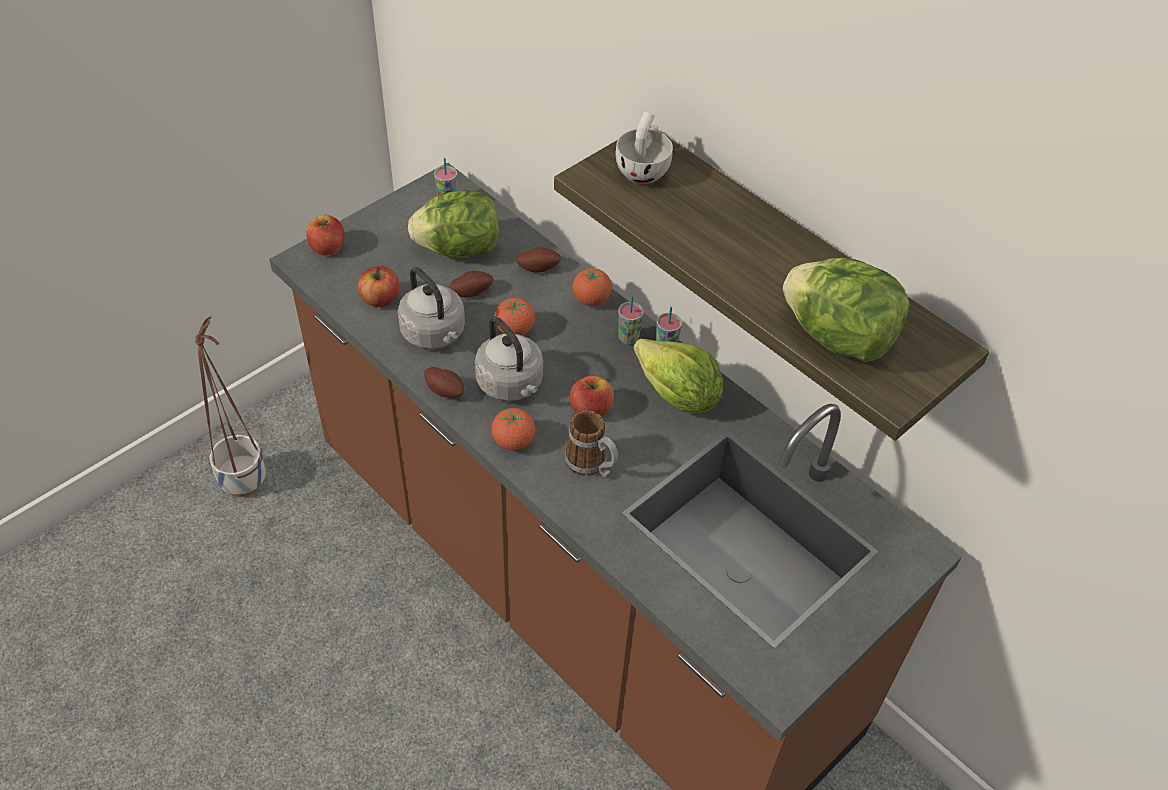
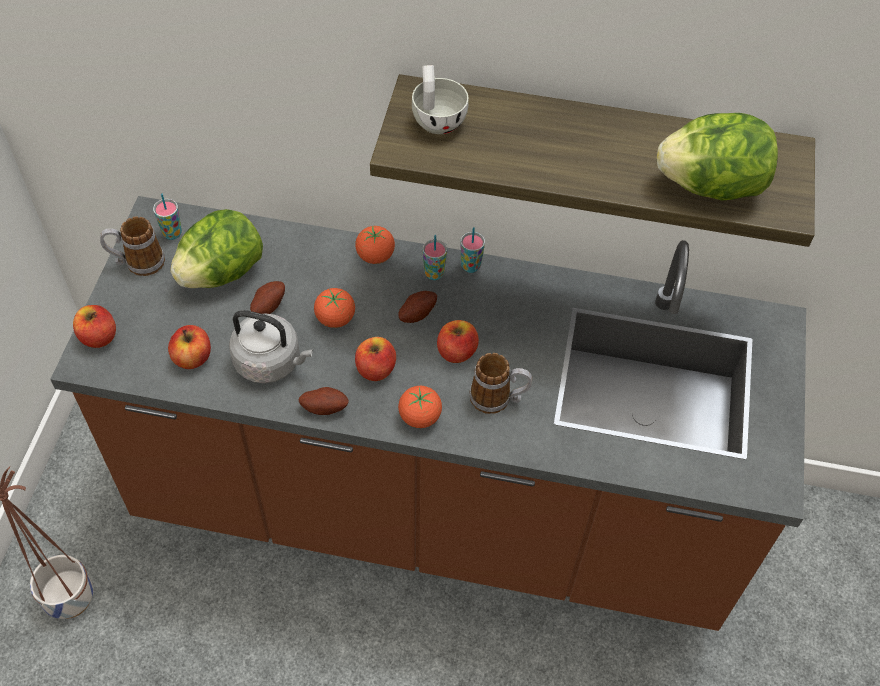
camera: 35 degrees left, 5 degrees up
grey kettle [475,317,543,401] -> apple [355,337,396,381]
potato [516,247,561,272] -> potato moved to [398,291,437,323]
lettuce [634,338,723,413] -> none
none -> mug [100,216,165,276]

